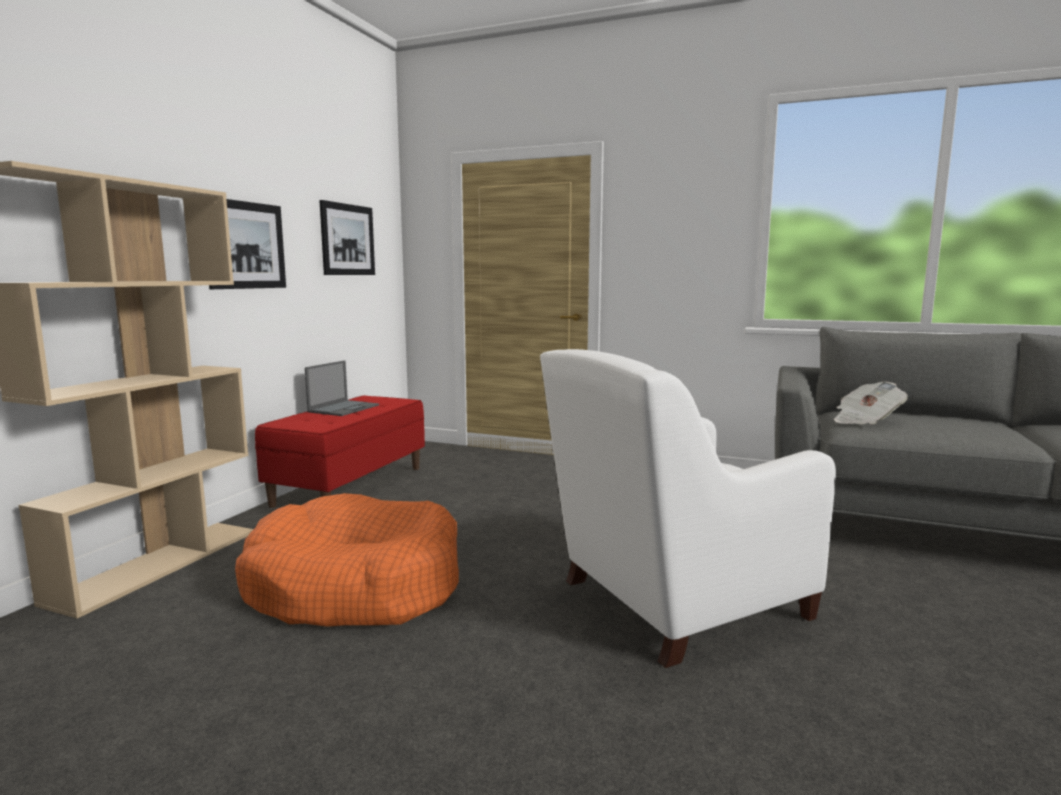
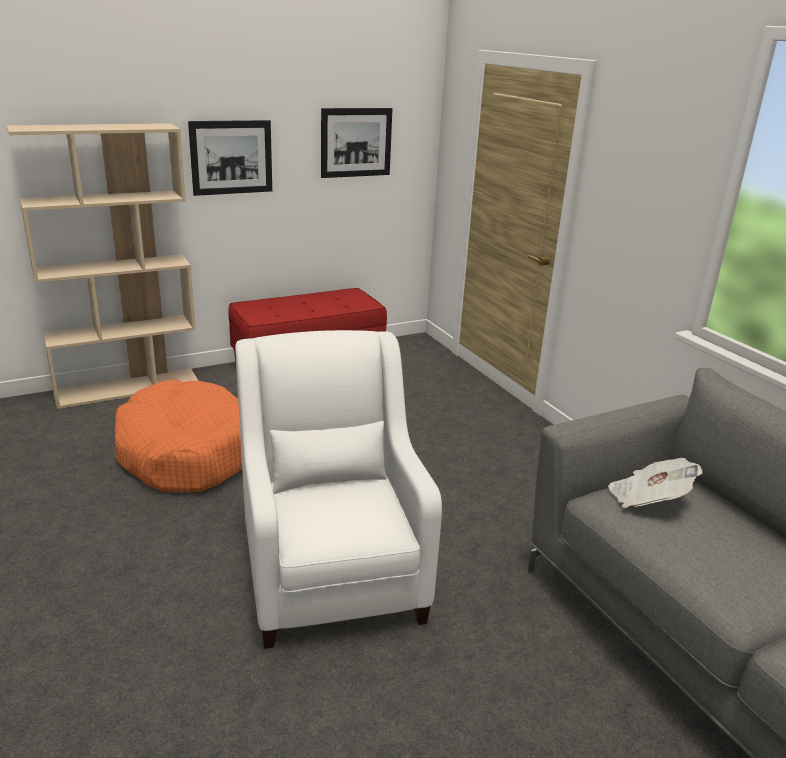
camera: 40 degrees right, 15 degrees up
laptop [305,360,379,416] -> none
white armchair [540,349,836,668] -> white armchair turned 60 degrees clockwise [235,330,442,649]

